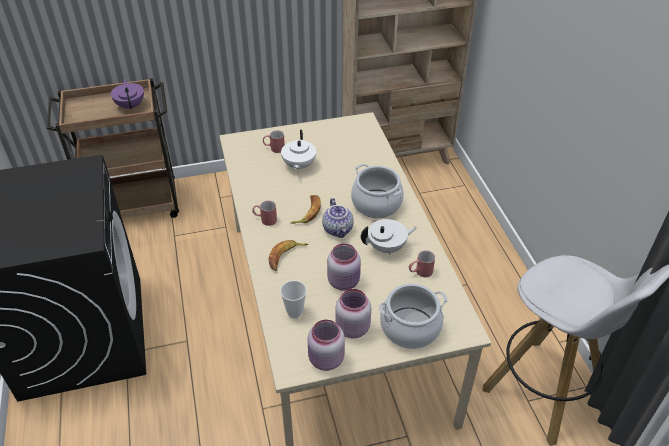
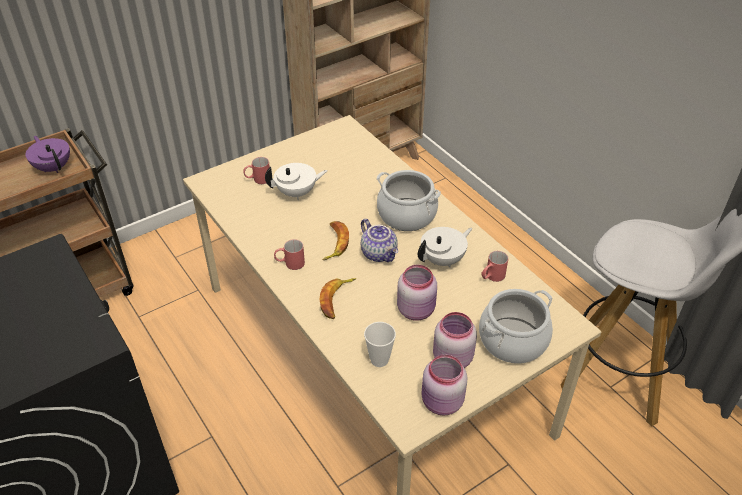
camera: 20 degrees left, 0 degrees up
white teapot [281,130,316,172] -> white teapot turned 90 degrees counterclockwise [265,163,328,200]

